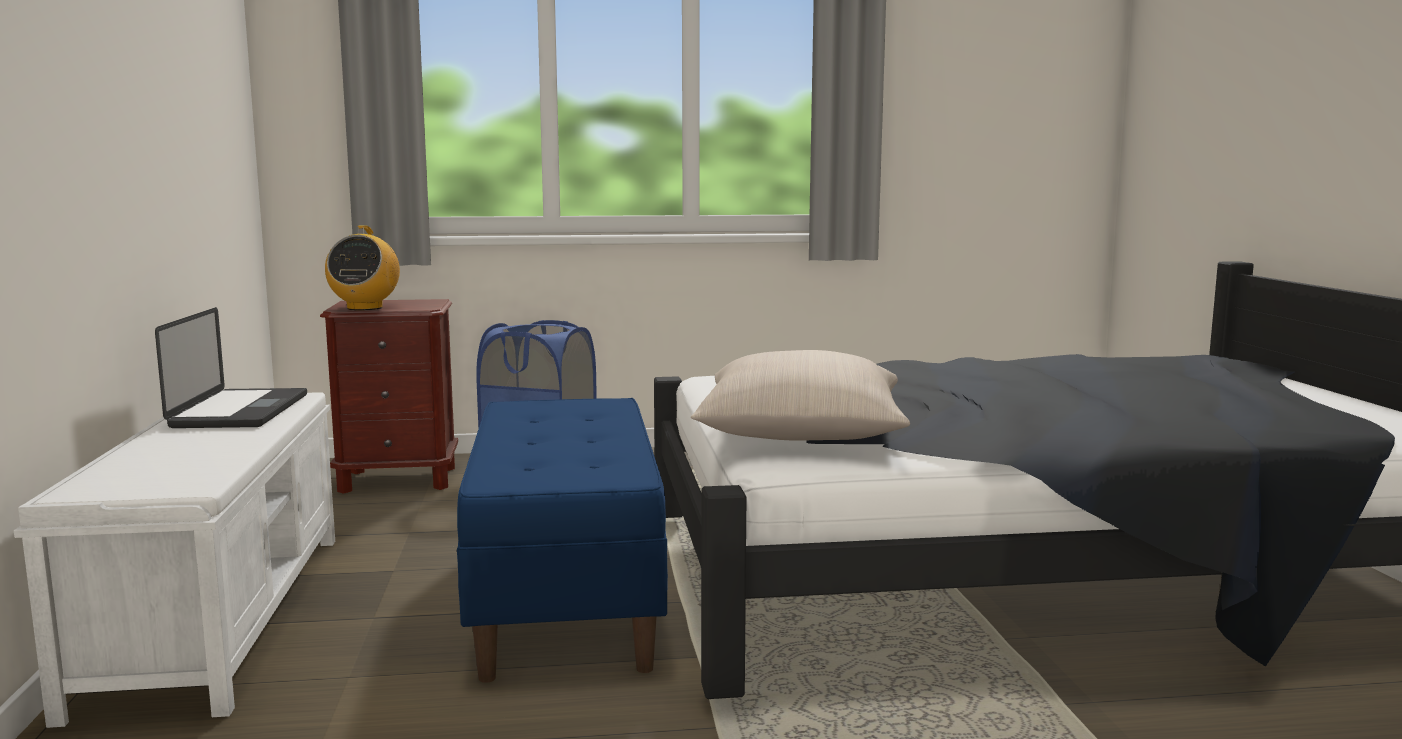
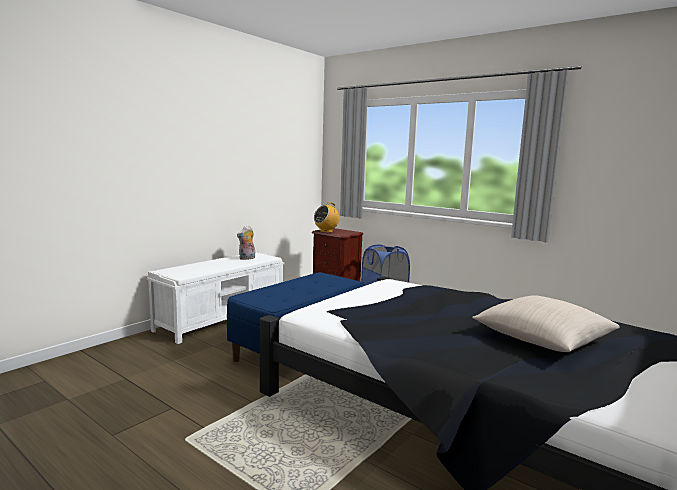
camera: 45 degrees right, 0 degrees up
laptop [155,307,307,428] -> plush toy [237,226,255,260]
beige pillow [691,350,910,440] -> beige pillow moved to [472,295,619,352]

